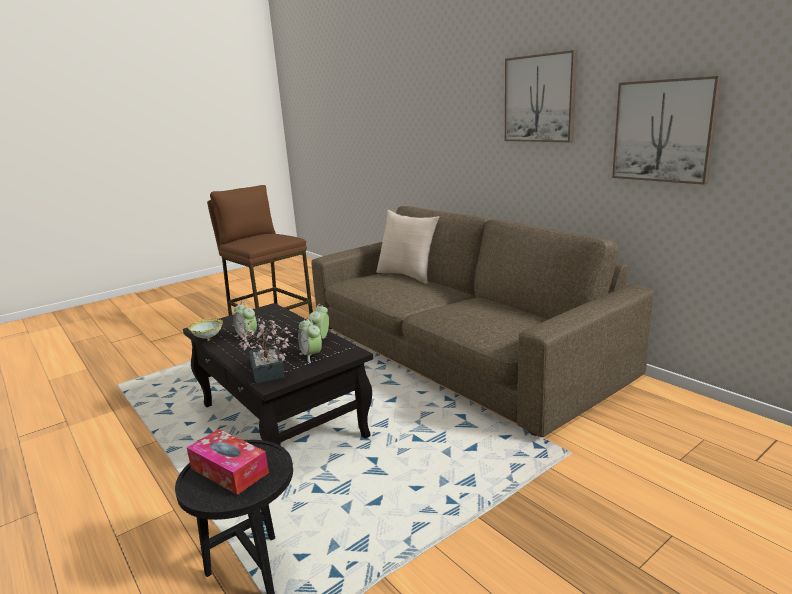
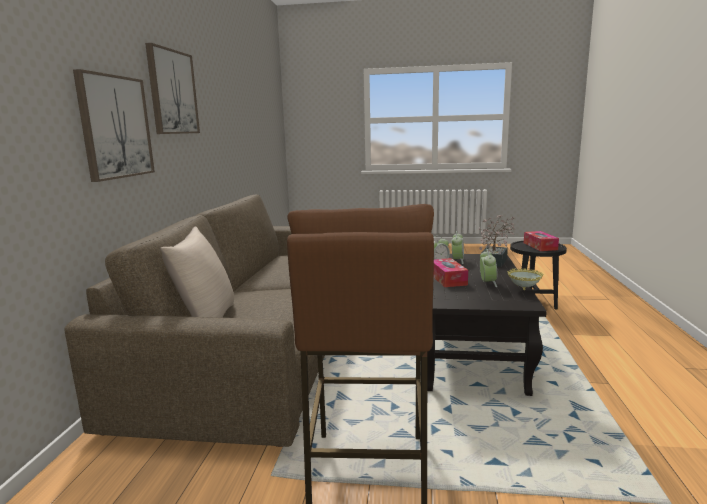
camera: 135 degrees left, 5 degrees down
picture [612,76,722,185] -> picture moved to [73,69,155,182]
none -> tissue box [434,258,468,287]

